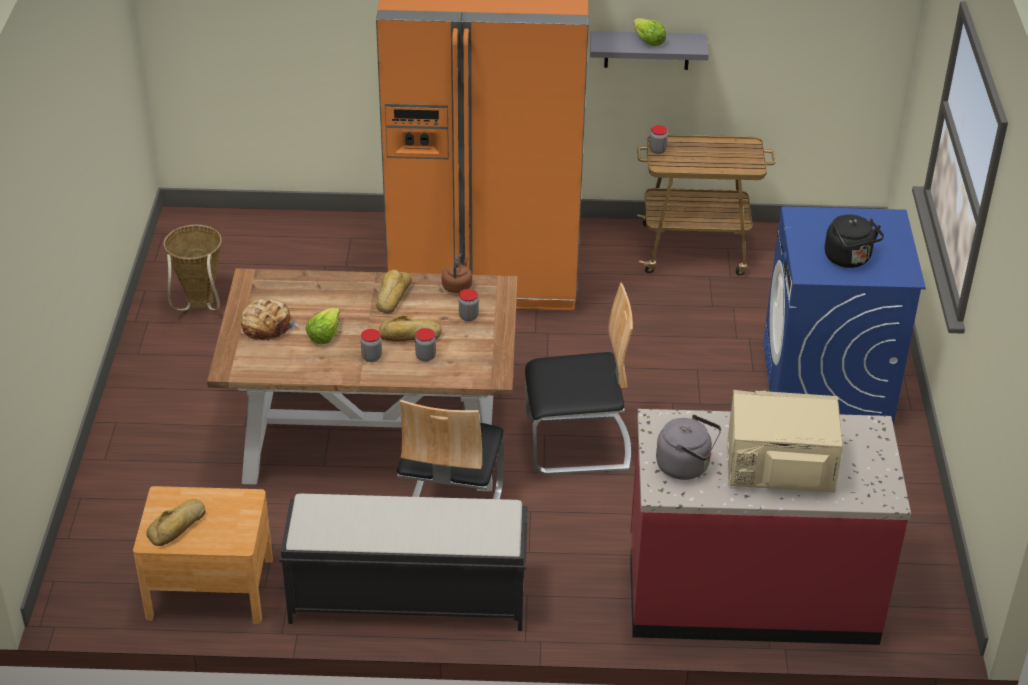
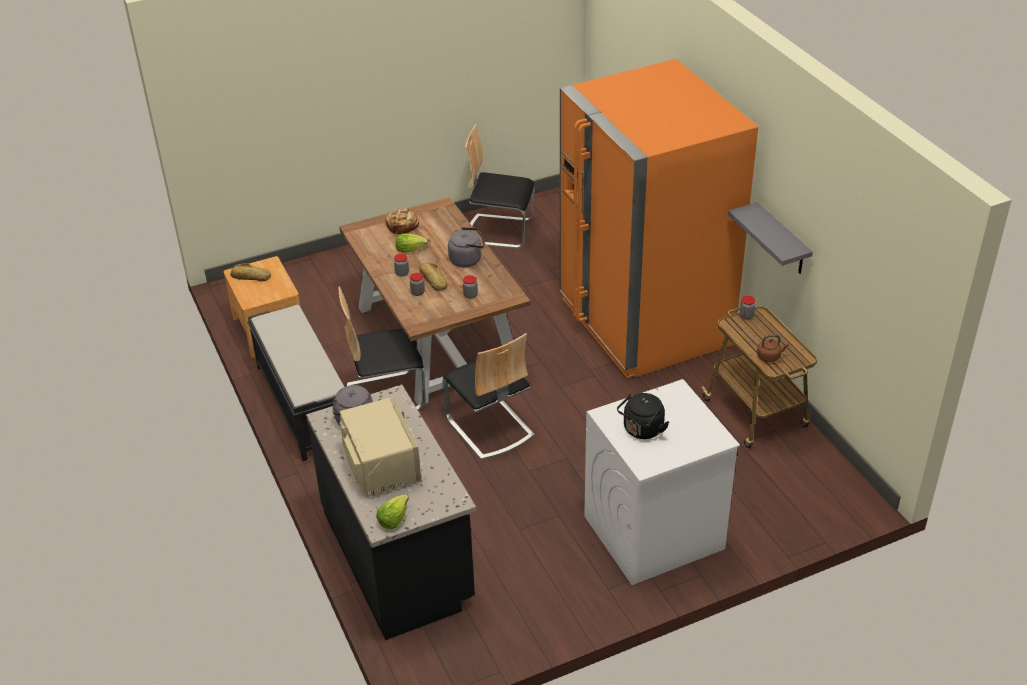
camera: 65 degrees right, 0 degrees up
basket [164,225,222,311] -> chair [465,124,534,249]
bread [376,270,412,313] -> grey kettle [448,227,485,267]
brown kettle [442,254,472,293] -> brown kettle moved to [757,335,789,362]
red counter [630,409,911,645] -> black counter [306,384,476,640]
lettuce [633,18,666,46] -> lettuce moved to [377,494,409,529]
blue washing machine [763,206,926,426] -> white washing machine [584,379,740,585]

